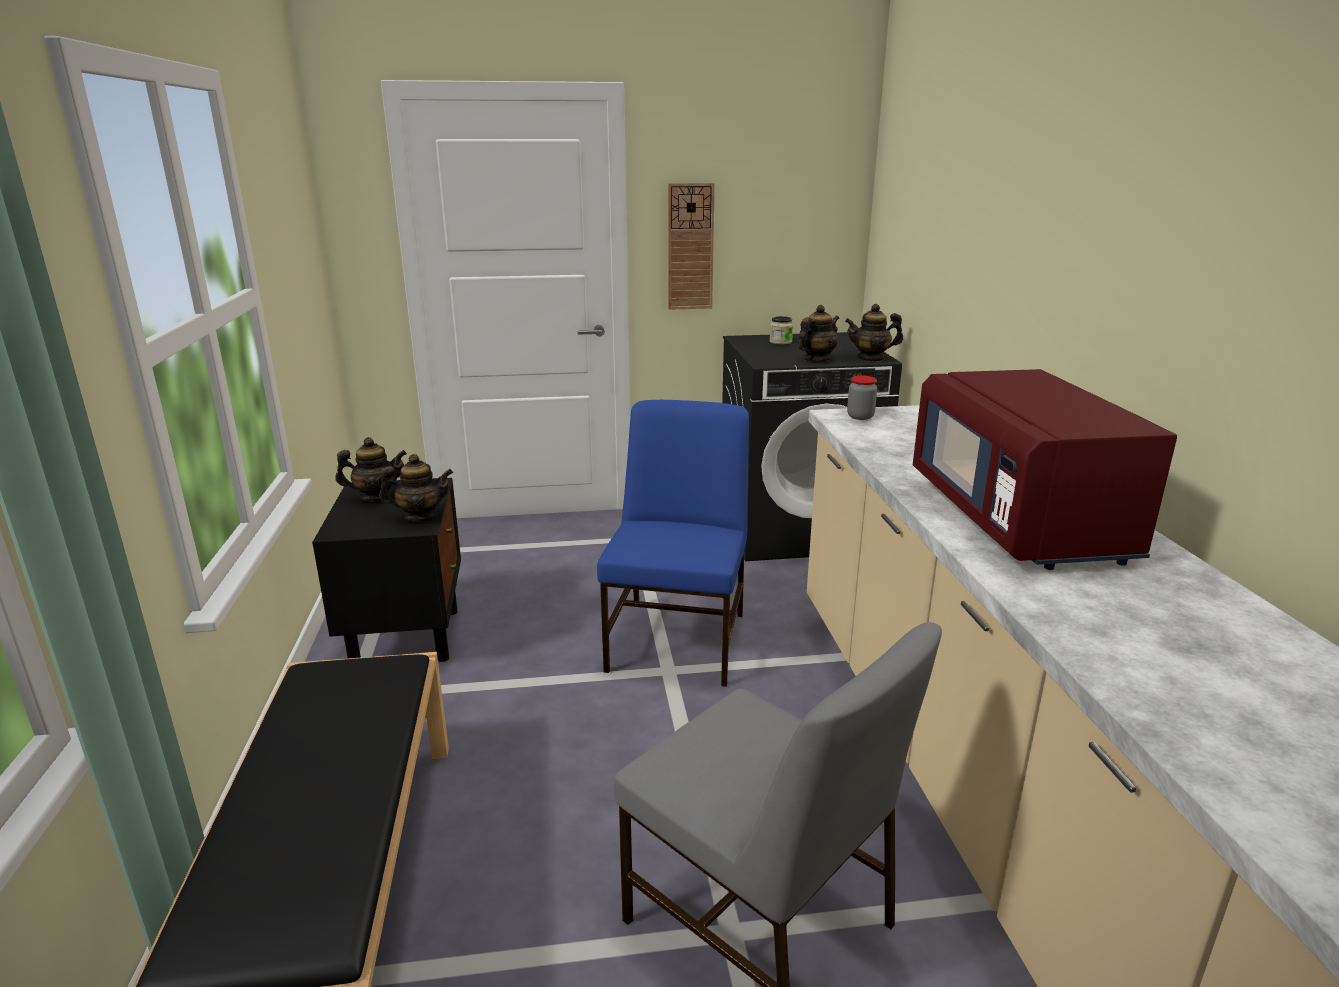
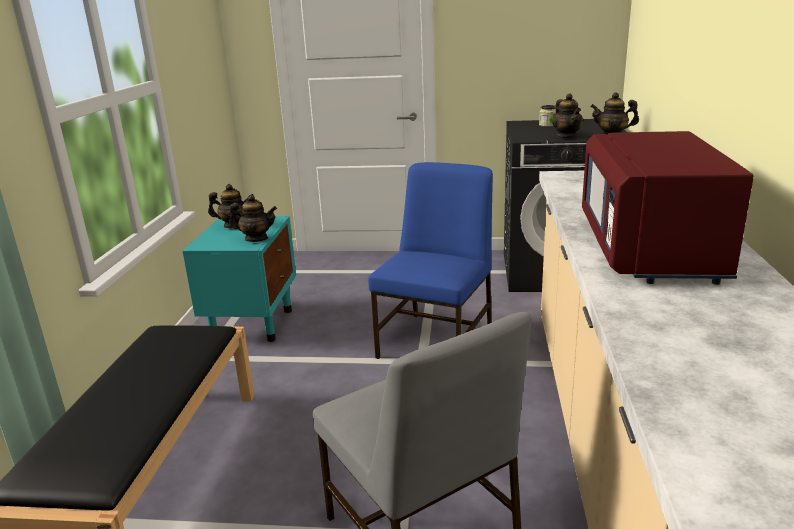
camera: 15 degrees right, 0 degrees up
black nightstand [312,478,461,662] -> turquoise nightstand [182,216,296,342]
wall clock [668,183,715,310] -> none
teapot [798,305,839,362] -> teapot turned 105 degrees clockwise [552,94,583,139]
jar [847,376,877,420] -> none

